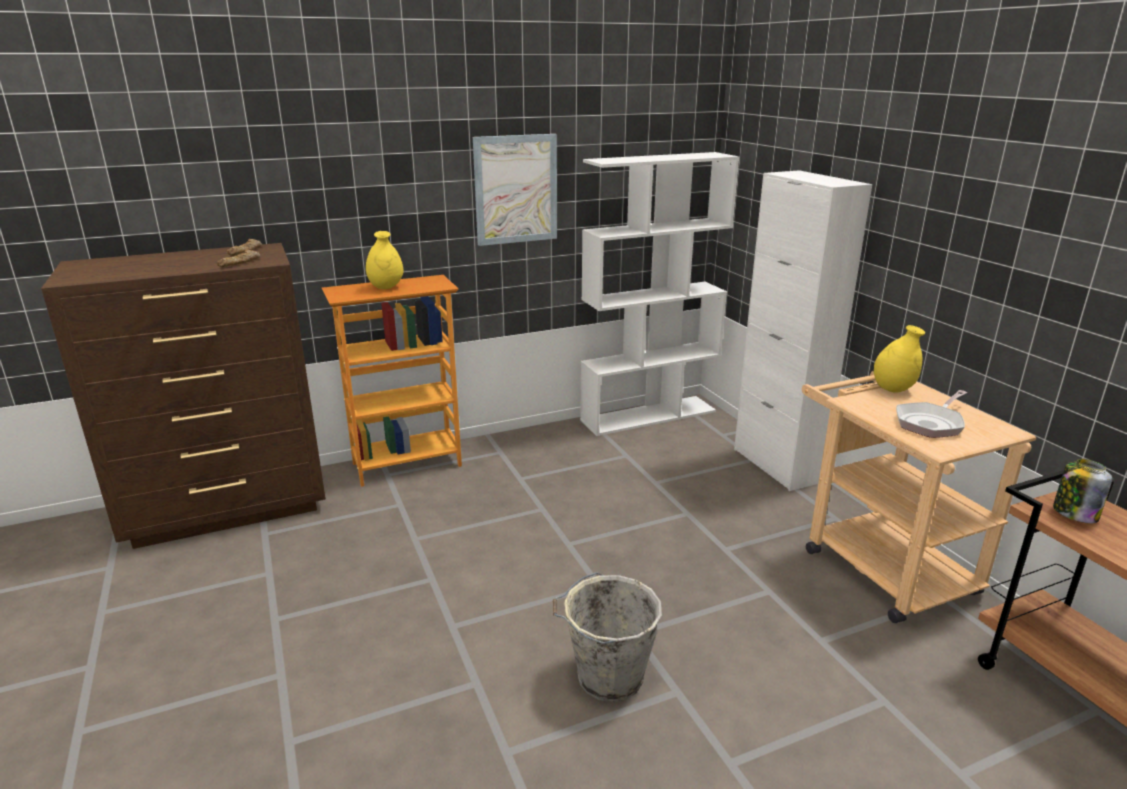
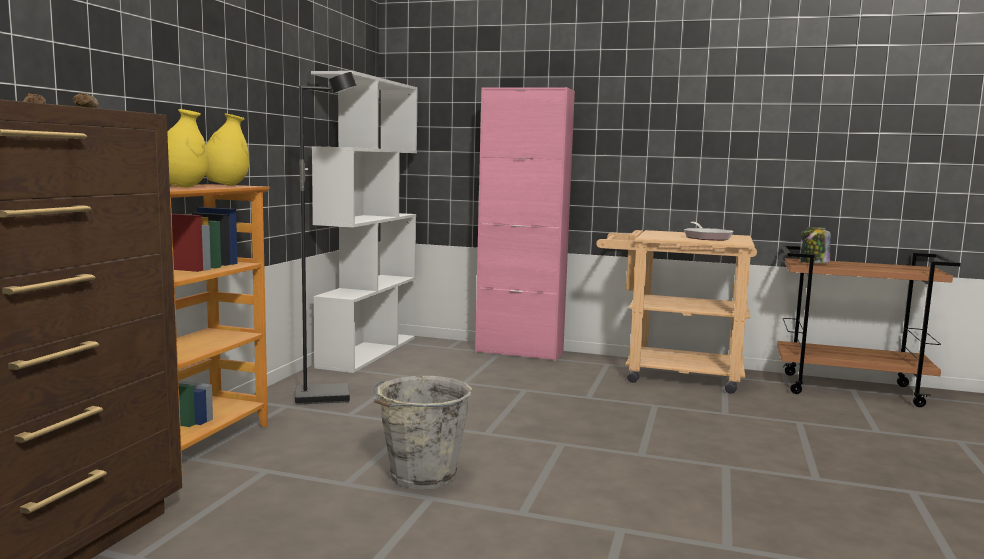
camera: 50 degrees left, 15 degrees down
picture [473,134,557,246] -> none
grey bucket [553,572,662,702] -> grey bucket moved to [374,376,472,490]
white cabinet [734,170,872,491] -> pink cabinet [475,87,575,361]
yellow vase [874,325,925,393] -> yellow vase moved to [206,113,249,186]
none -> black floor lamp [295,72,357,405]

